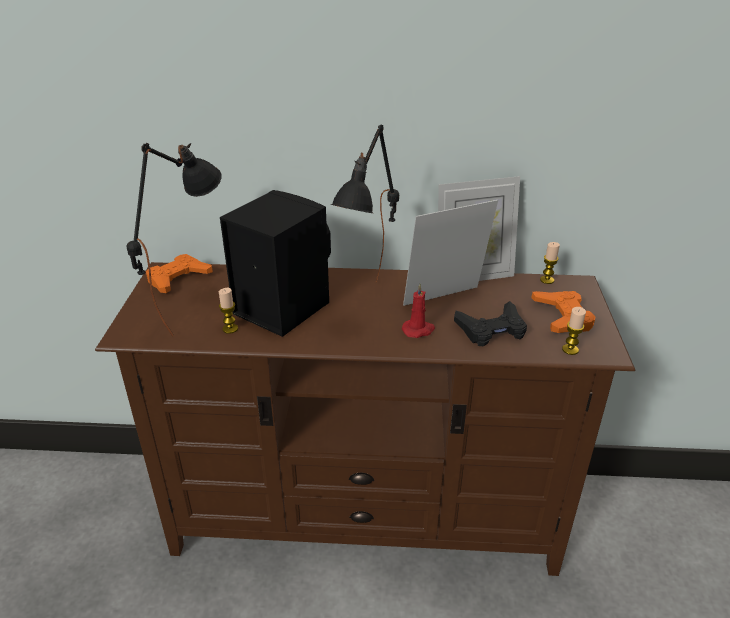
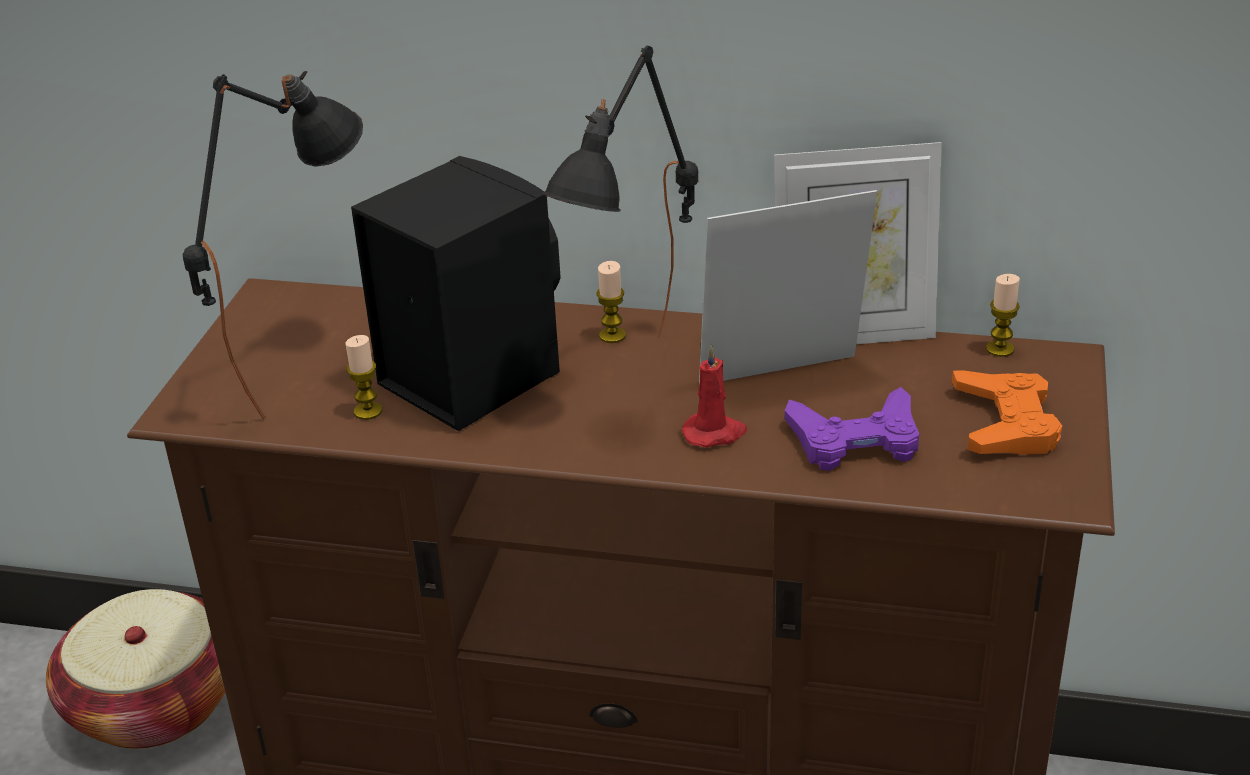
camera: 10 degrees right, 0 degrees up
orange game controller [146,254,213,293] -> none
black game controller [454,301,527,346] -> purple game controller [785,387,919,471]
candle [562,307,586,355] -> candle moved to [597,261,626,343]
none -> basket [46,589,226,749]

